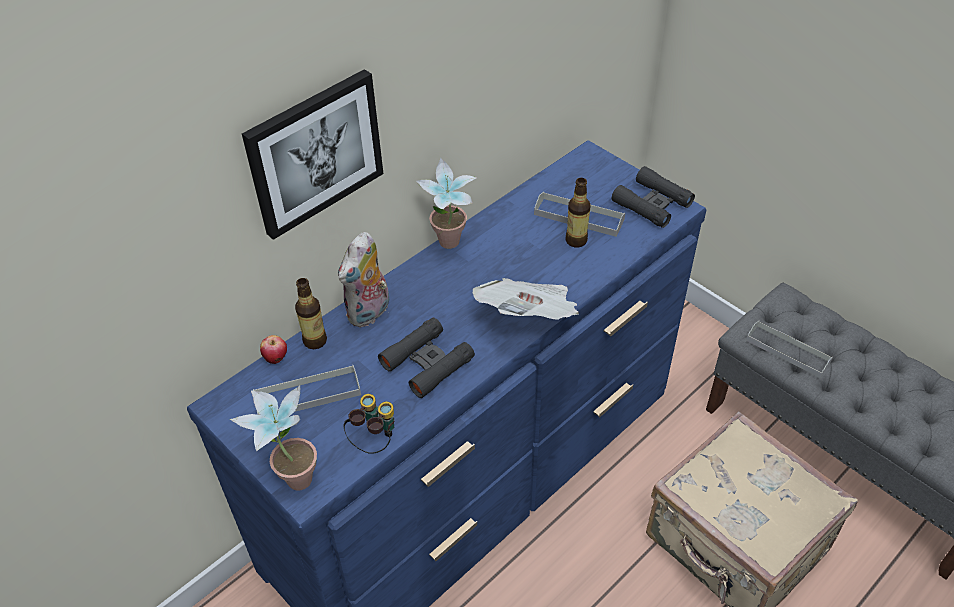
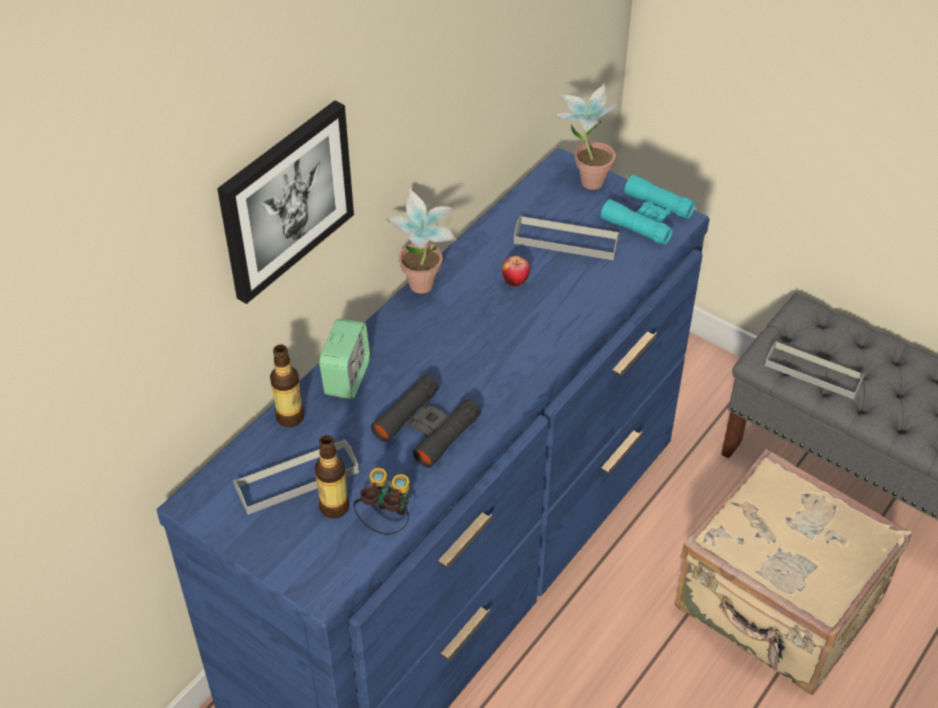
camera: 10 degrees left, 0 degrees up
potted plant [230,385,317,491] -> potted plant moved to [553,84,620,190]
apple [260,335,287,364] -> apple moved to [502,256,530,287]
plush toy [338,232,389,327] -> alarm clock [319,319,370,399]
newspaper [472,278,579,320] -> none
bottle [566,178,591,248] -> bottle moved to [315,435,350,519]
black binoculars [611,166,695,228] -> turquoise binoculars [601,174,695,245]

